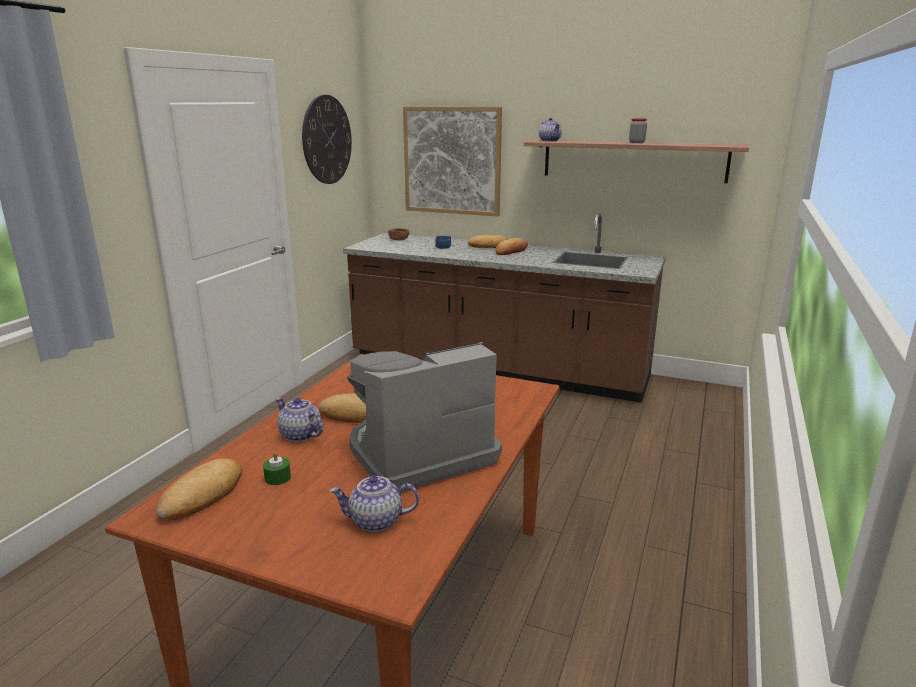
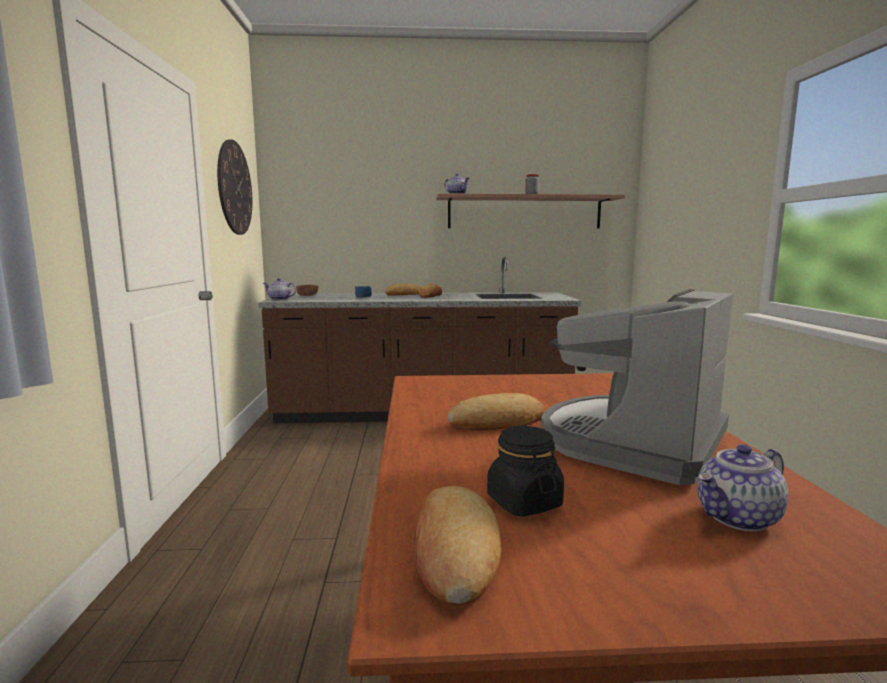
camera: 25 degrees left, 10 degrees down
green candle [263,451,291,485] -> black jar [487,426,564,517]
teapot [276,398,324,442] -> teapot moved to [263,278,296,300]
picture [403,107,502,216] -> none

